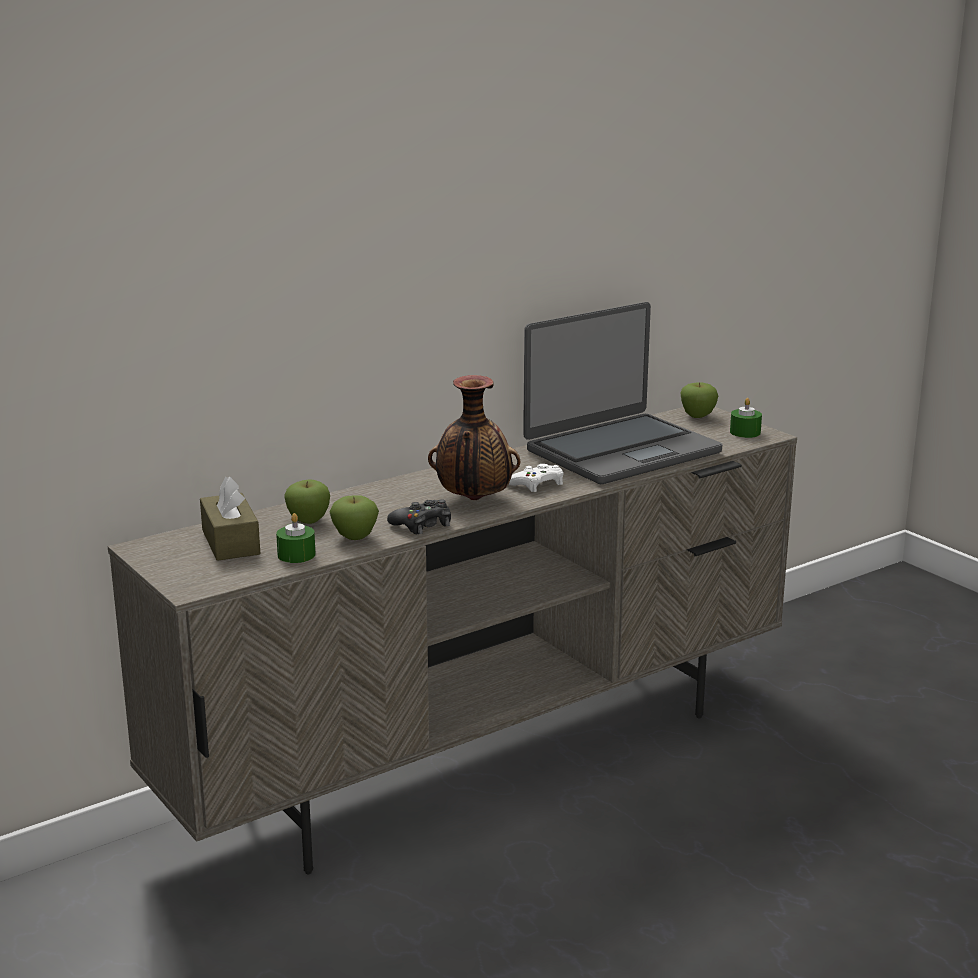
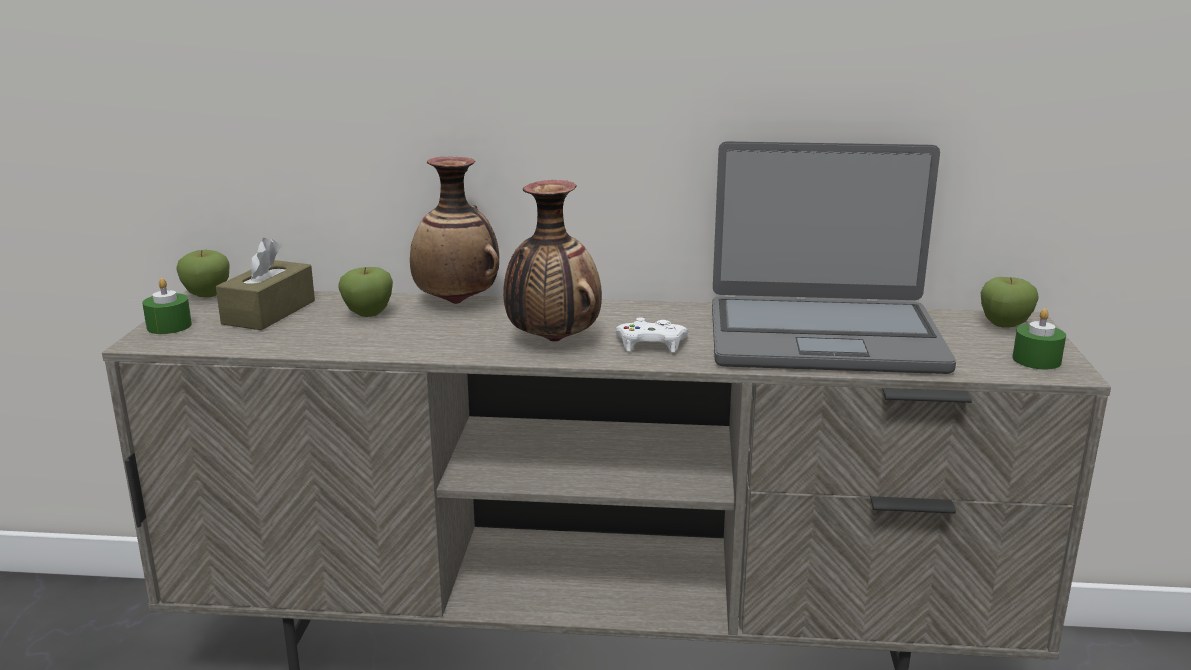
camera: 40 degrees right, 0 degrees up
green candle [276,513,316,563] -> green candle moved to [142,278,192,334]
apple [330,495,379,540] -> apple moved to [177,250,230,297]
black game controller [387,499,451,534] -> none
none -> vase [410,157,499,304]

